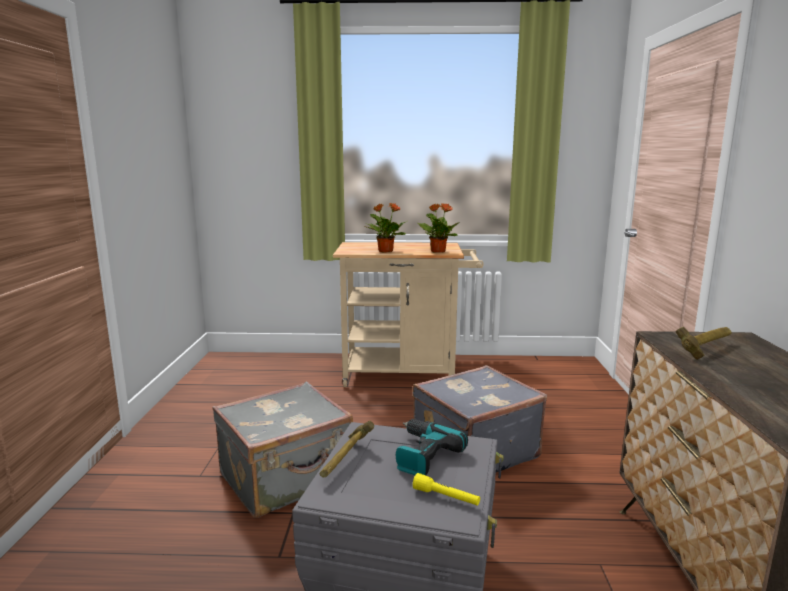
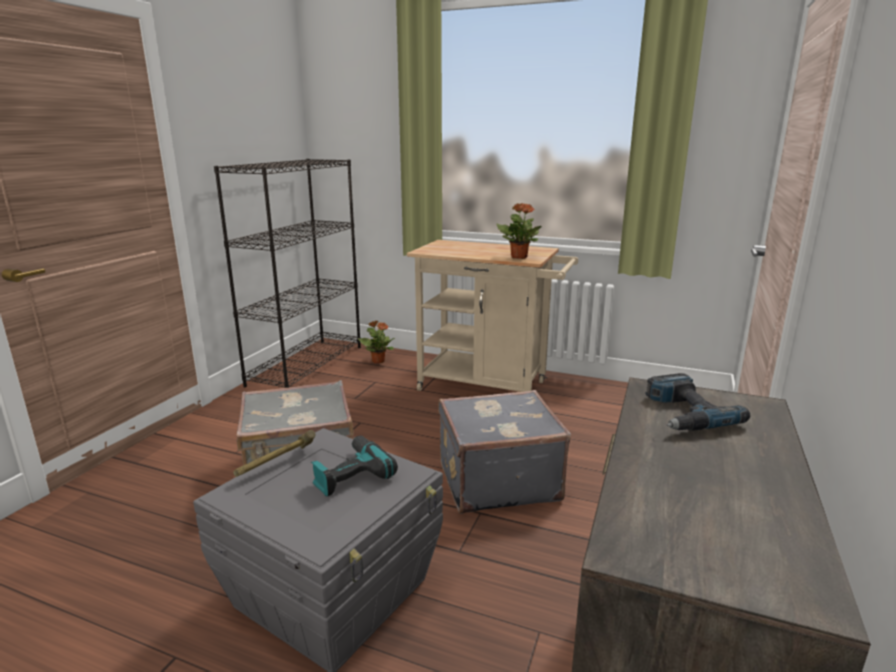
camera: 20 degrees right, 5 degrees up
potted plant [367,203,407,253] -> potted plant moved to [358,321,395,363]
yellow flashlight [413,473,480,506] -> none
hammer [676,327,732,360] -> power drill [645,373,750,431]
none -> black bookcase [214,159,361,388]

